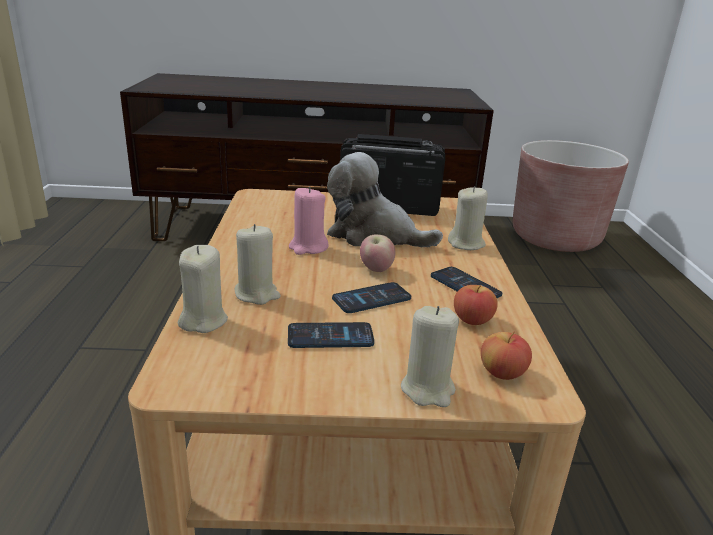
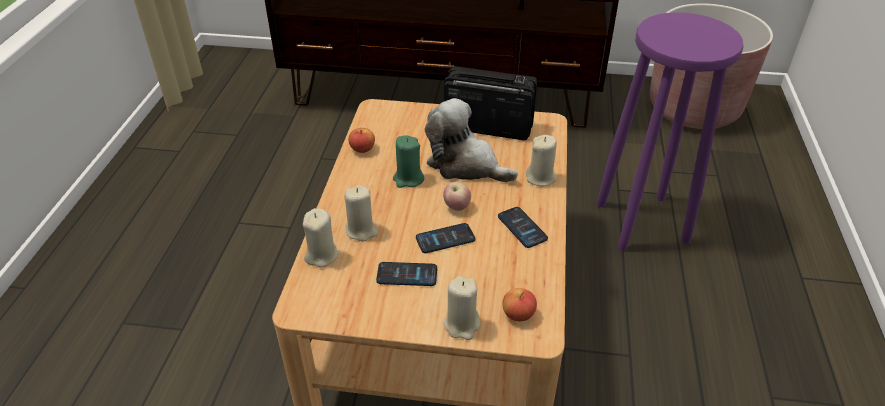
camera: 10 degrees right, 15 degrees up
pink candle [289,187,328,255] -> green candle [393,136,424,188]
apple [454,285,498,325] -> apple moved to [348,128,375,153]
none -> purple stool [597,13,744,251]

